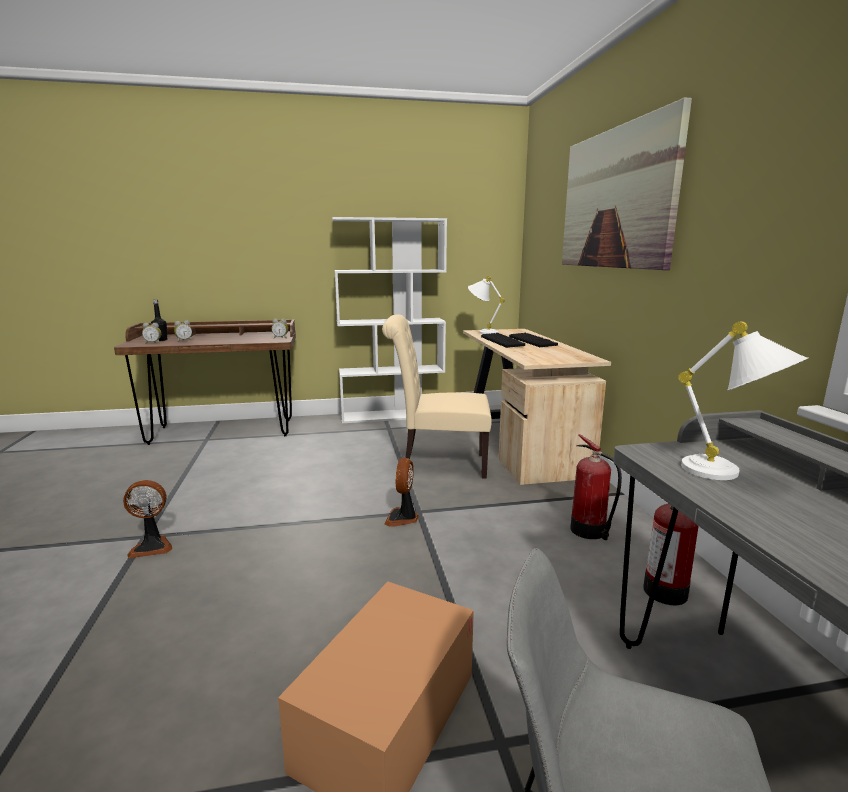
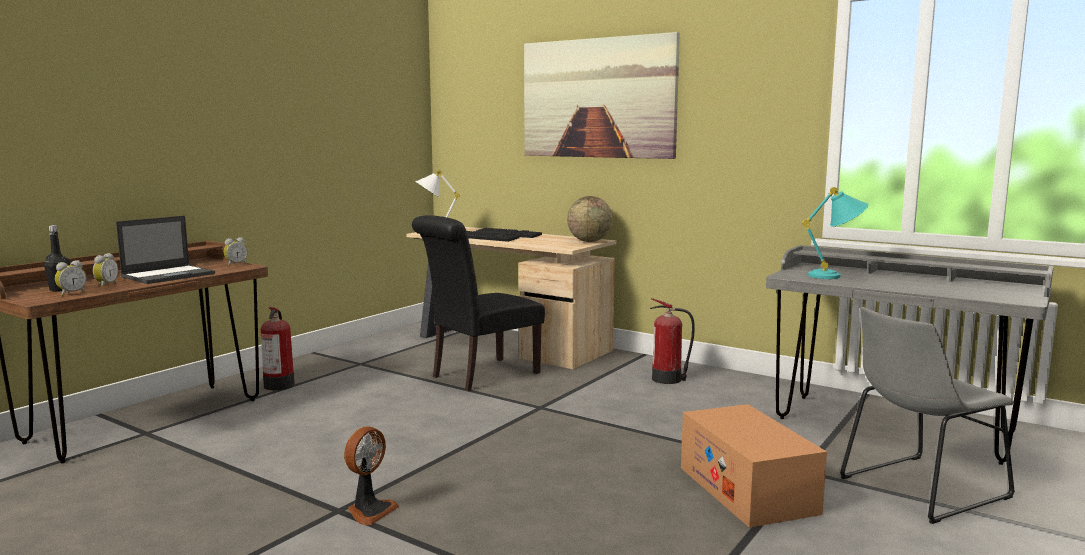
camera: 45 degrees left, 5 degrees down
white bookcase [332,217,447,423] -> none
beige chair [382,314,492,478] -> black chair [412,215,545,391]
fan [385,458,419,527] -> none
fire extinguisher [643,504,699,605] -> fire extinguisher moved to [261,307,295,390]
white table lamp [678,321,808,480] -> turquoise table lamp [802,187,869,279]
none -> laptop [116,216,215,284]
none -> globe [567,196,613,242]

